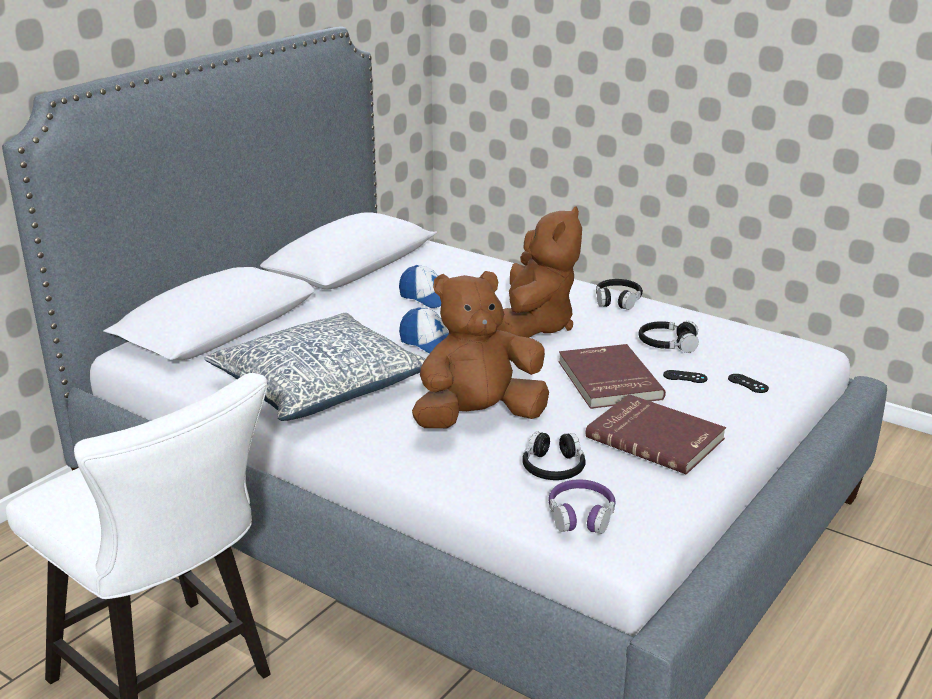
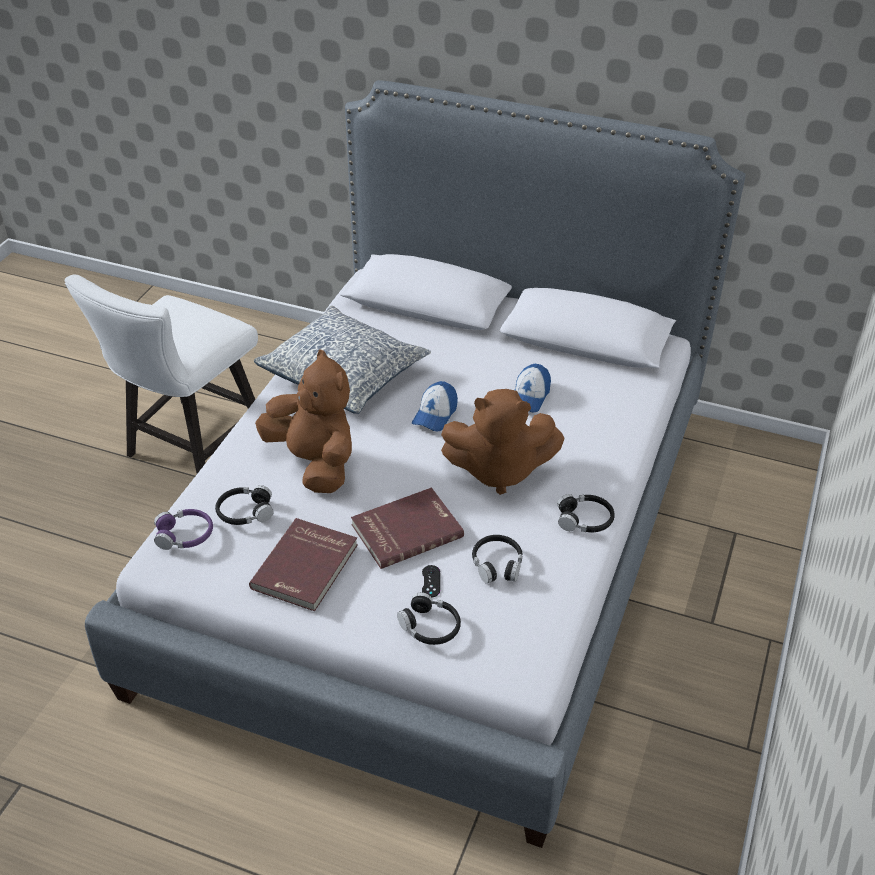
camera: 75 degrees right, 15 degrees up
black game controller [728,374,769,393] -> black headphones [397,592,461,645]

